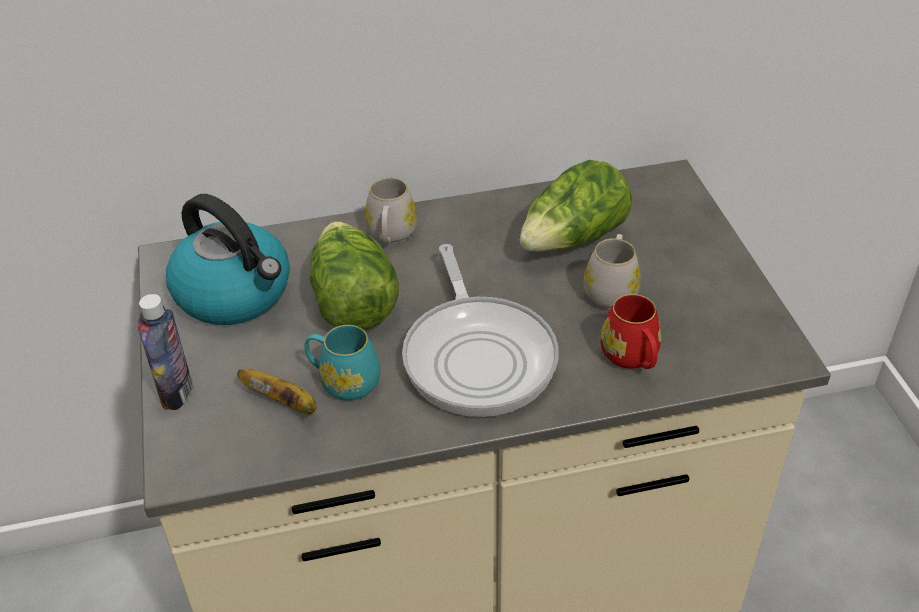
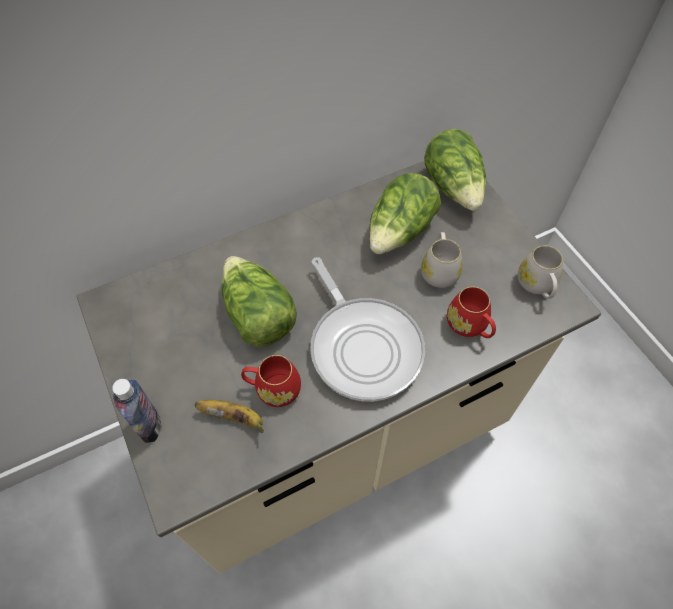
camera: 15 degrees left, 15 degrees up
kettle [166,194,290,325] -> none
turquoise mug [304,325,380,401] -> red mug [241,355,301,407]
white mug [365,177,417,244] -> white mug moved to [518,245,563,299]
none -> lettuce [424,129,486,211]

